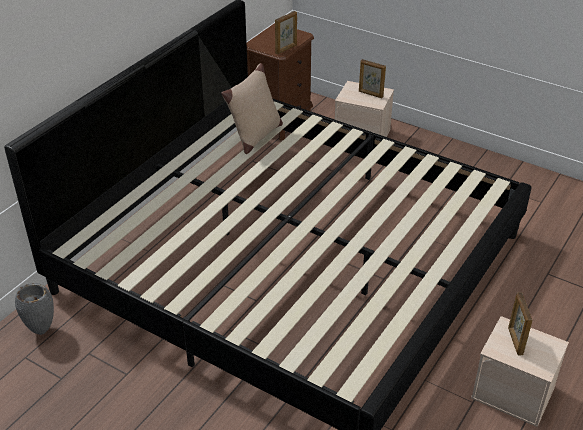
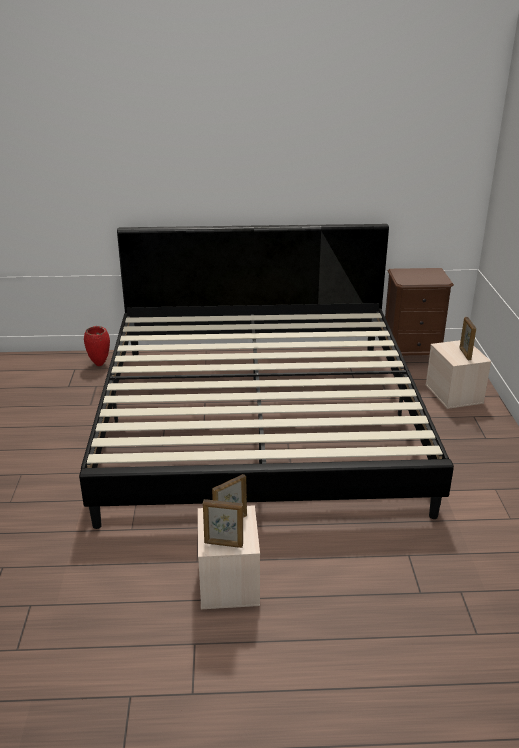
camera: 55 degrees right, 10 degrees down
grey vase [15,283,54,335] -> red vase [84,326,110,366]
beige pillow [221,63,283,154] -> none
picture frame [275,11,297,54] -> picture frame moved to [203,499,243,548]

